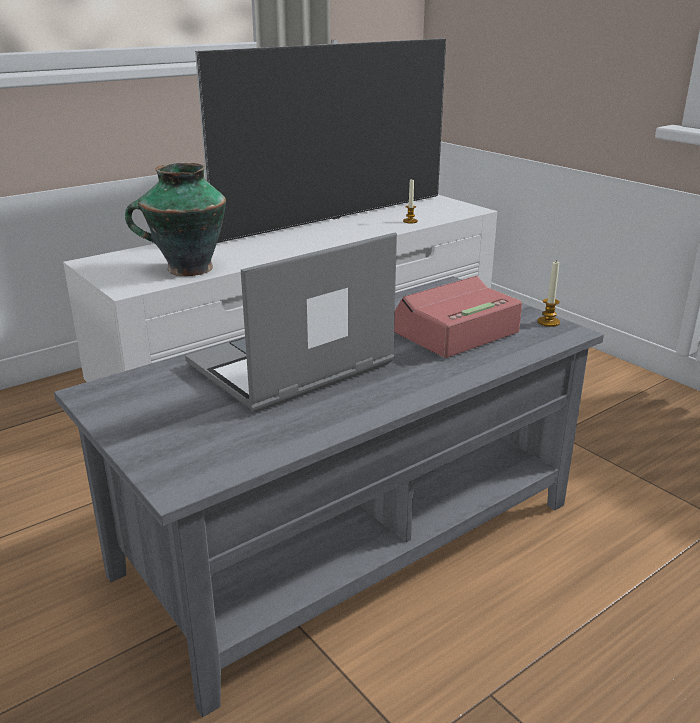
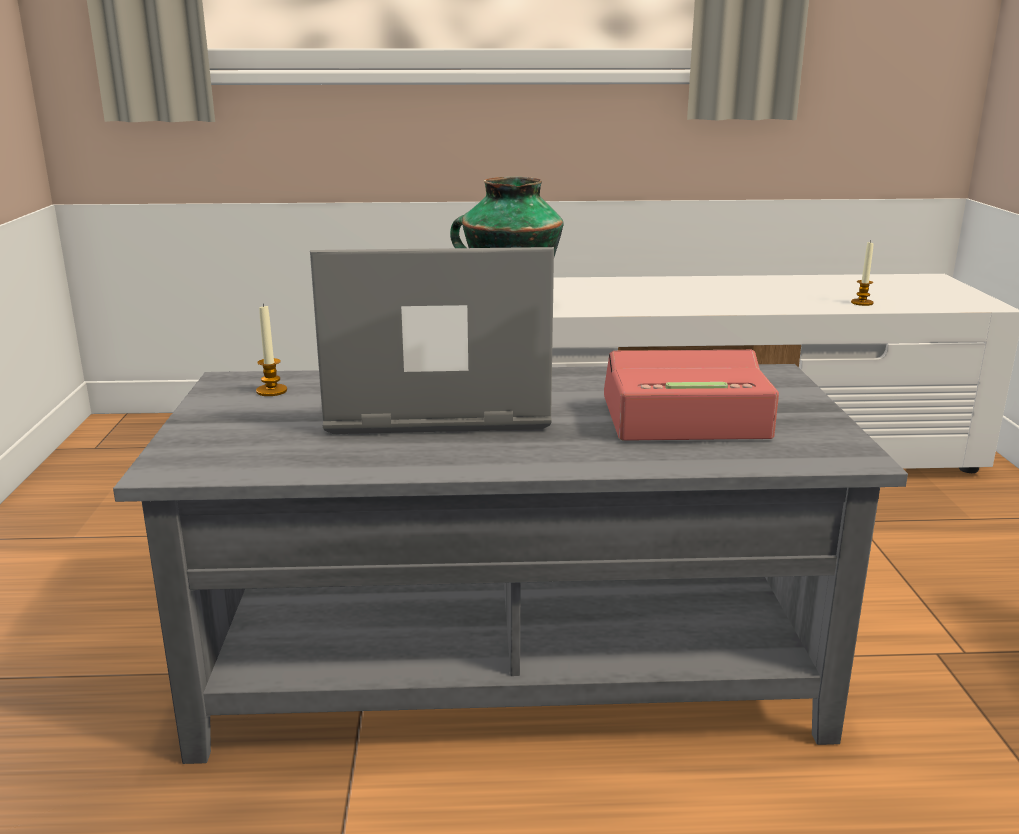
camera: 35 degrees right, 5 degrees down
television [195,38,446,243] -> none
candle [537,260,560,327] -> candle moved to [256,303,287,396]

